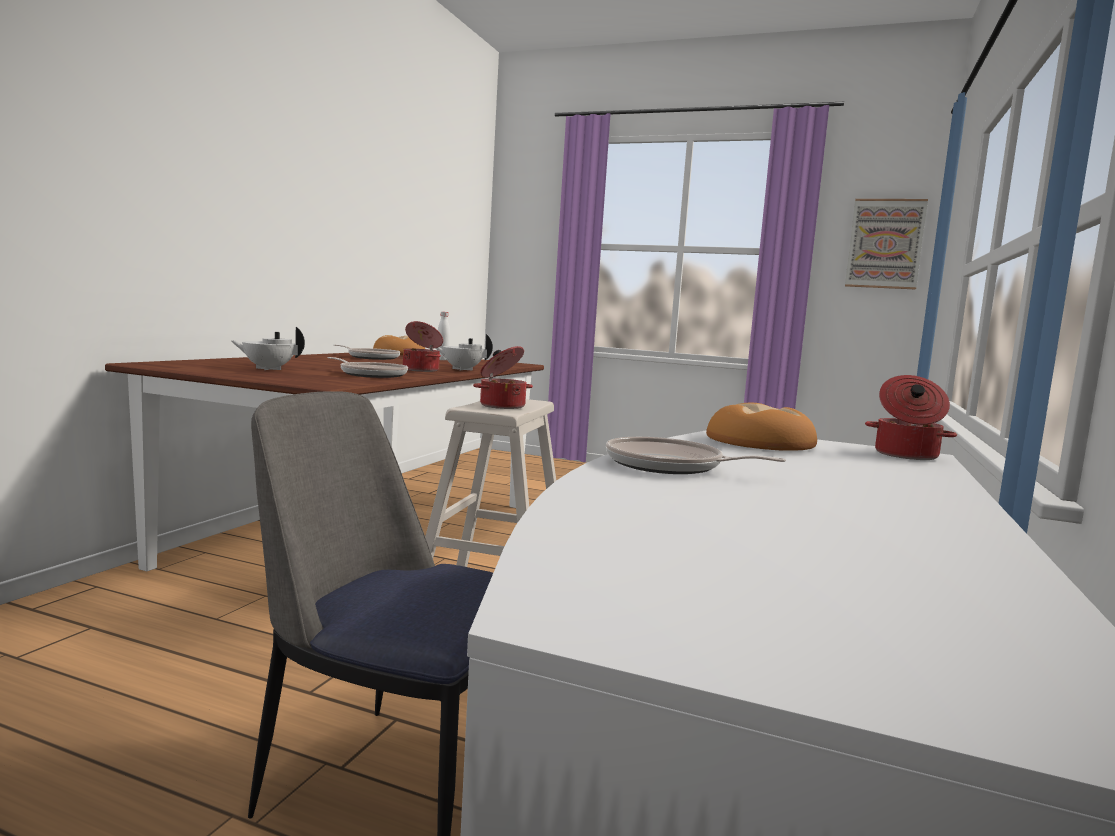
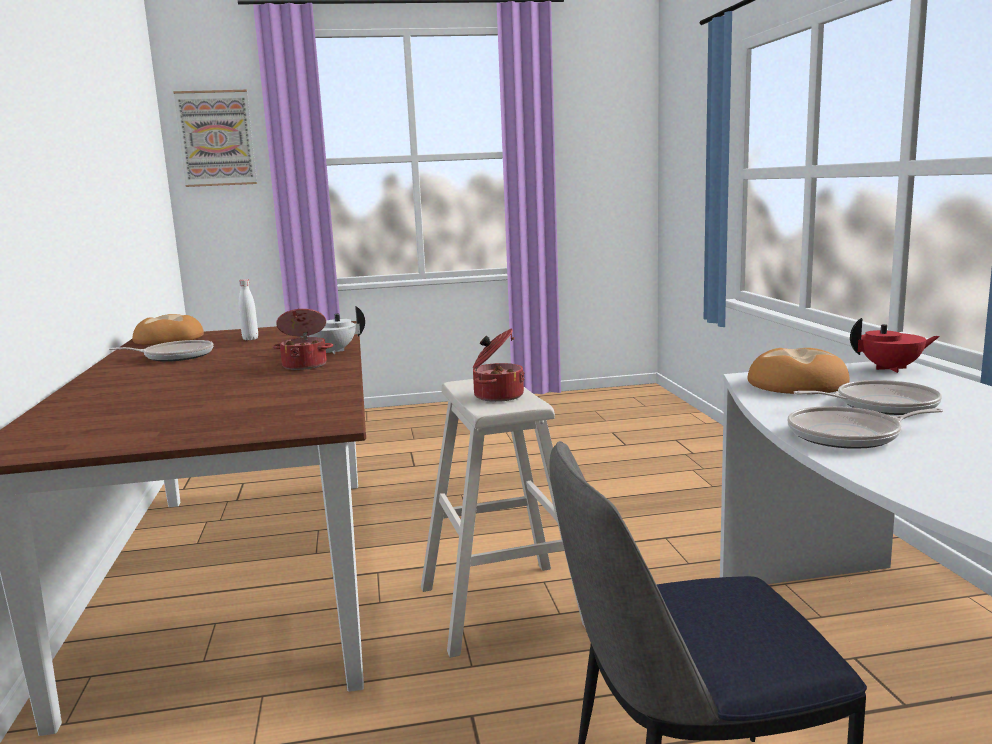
camera: 30 degrees left, 5 degrees up
white teapot [231,327,305,370] -> none
frying pan [327,357,408,378] -> frying pan moved to [794,380,942,415]
picture [845,199,928,290] -> picture moved to [173,90,257,187]
cooking pot [865,375,957,460] -> red teapot [850,318,940,373]

